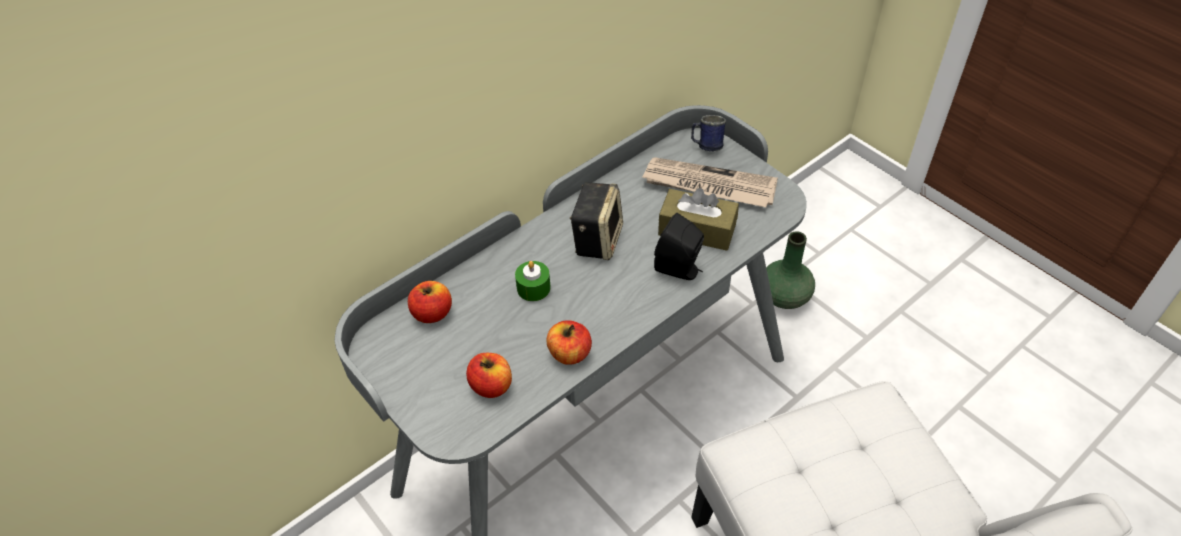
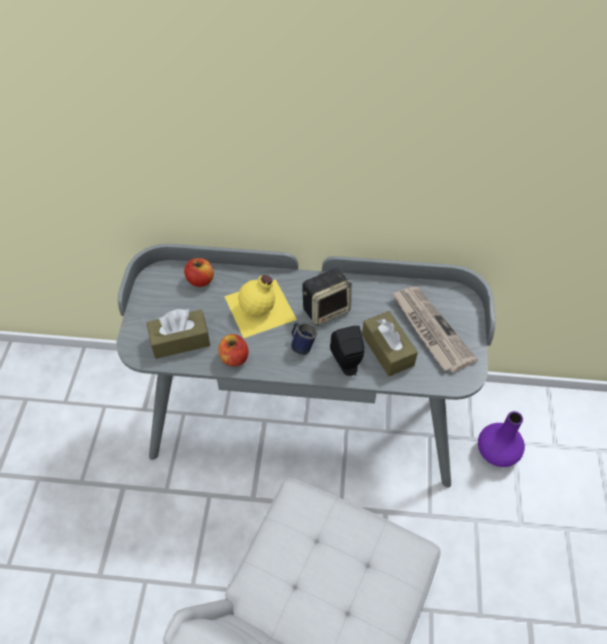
camera: 45 degrees right, 5 degrees up
apple [466,353,512,398] -> brown tissue box [146,309,210,359]
green candle [515,261,551,301] -> yellow bottle [224,275,297,338]
blue mug [691,115,726,151] -> blue mug moved to [291,323,318,355]
green vase [766,231,815,309] -> purple vase [478,411,525,467]

